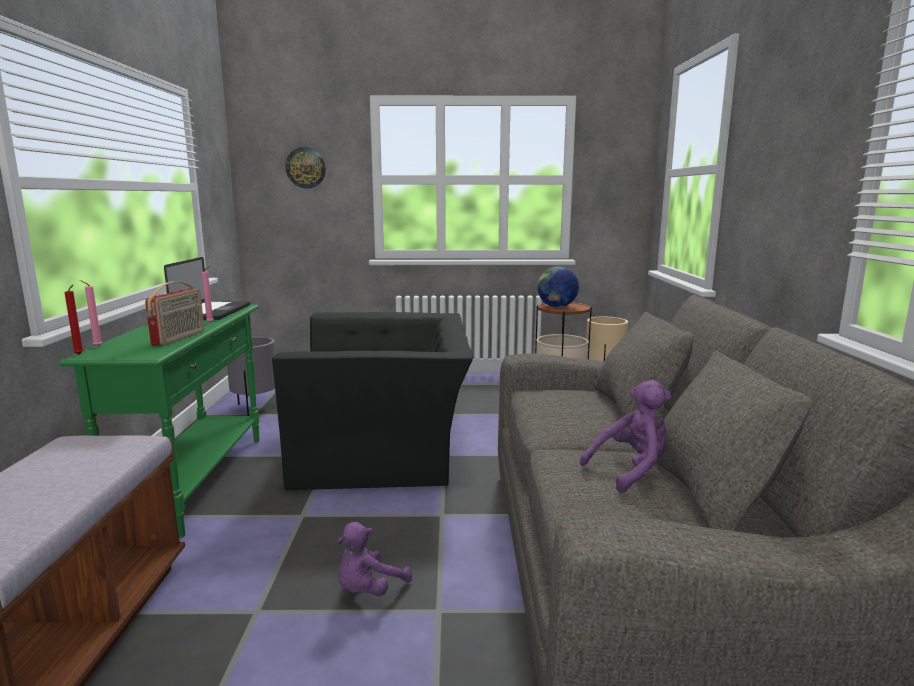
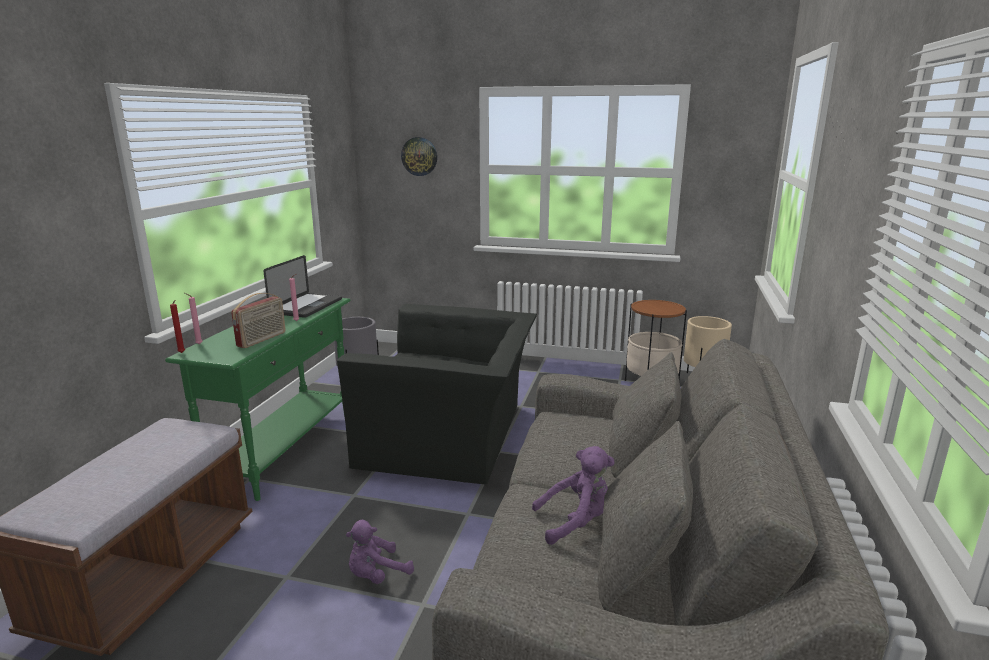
camera: 15 degrees right, 5 degrees up
globe [538,266,579,307] -> none

